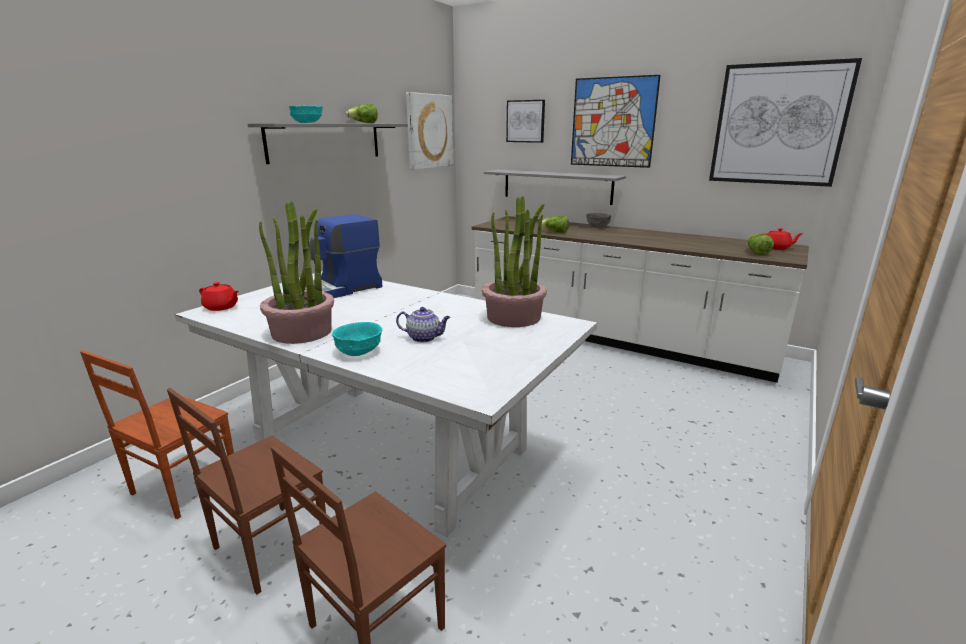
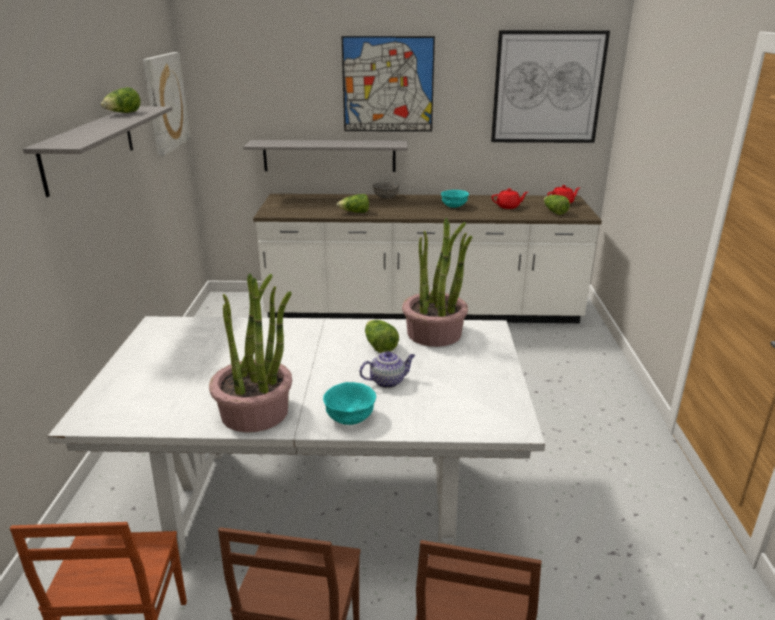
camera: 30 degrees left, 5 degrees up
red teapot [199,282,239,311] -> red teapot moved to [491,188,528,209]
turquoise bowl [289,106,323,123] -> turquoise bowl moved to [441,190,469,208]
coffee machine [305,214,382,298] -> none
picture [506,100,545,143] -> none
none -> lettuce [365,320,399,353]

